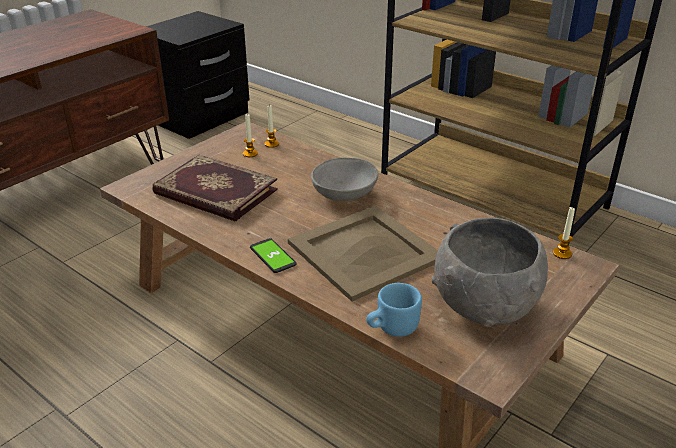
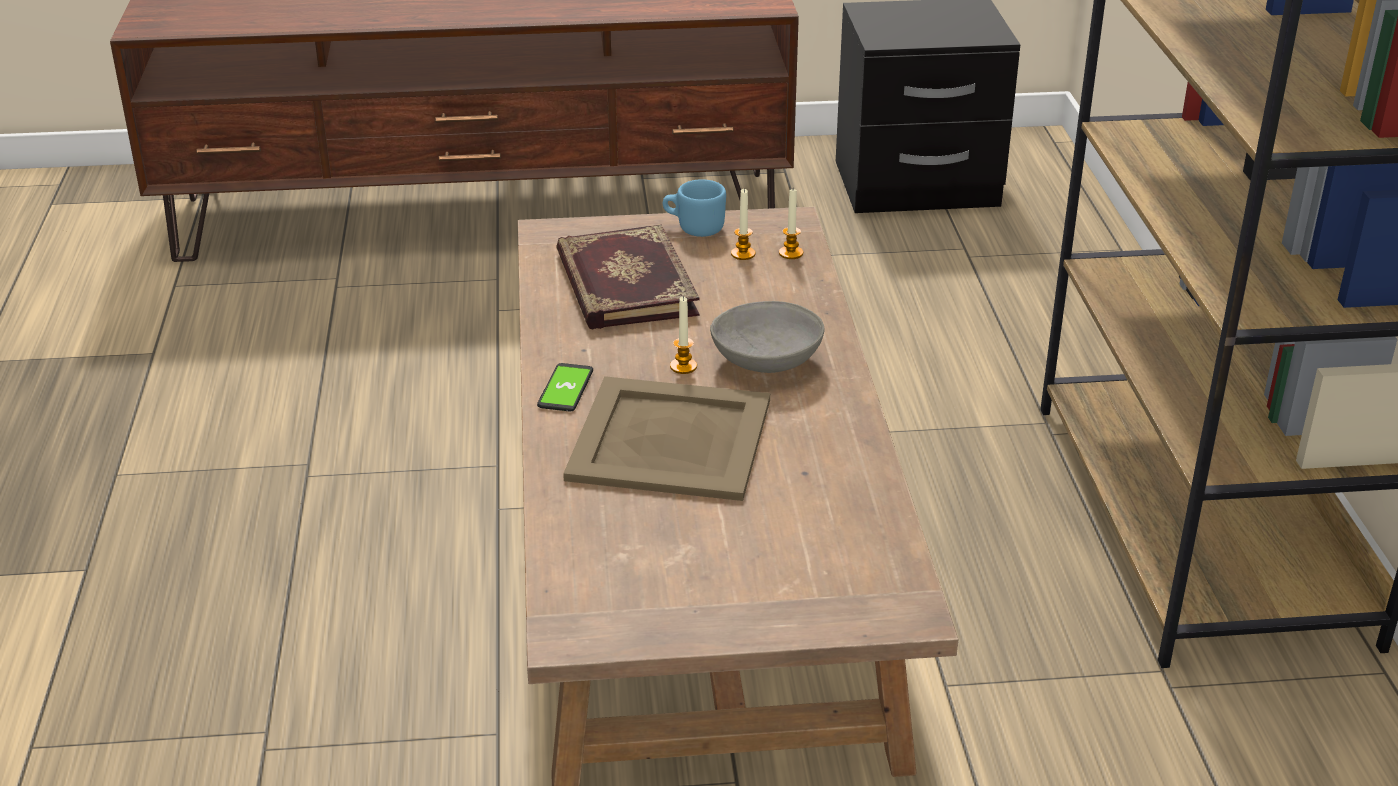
camera: 45 degrees right, 0 degrees up
blue mug [366,283,422,337] -> blue mug moved to [663,179,726,237]
grey bowl [432,218,548,327] -> none
candle [553,206,575,259] -> candle moved to [670,296,697,374]

